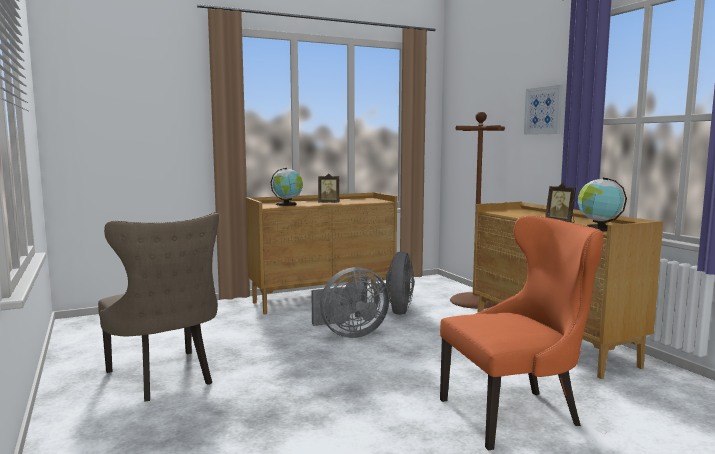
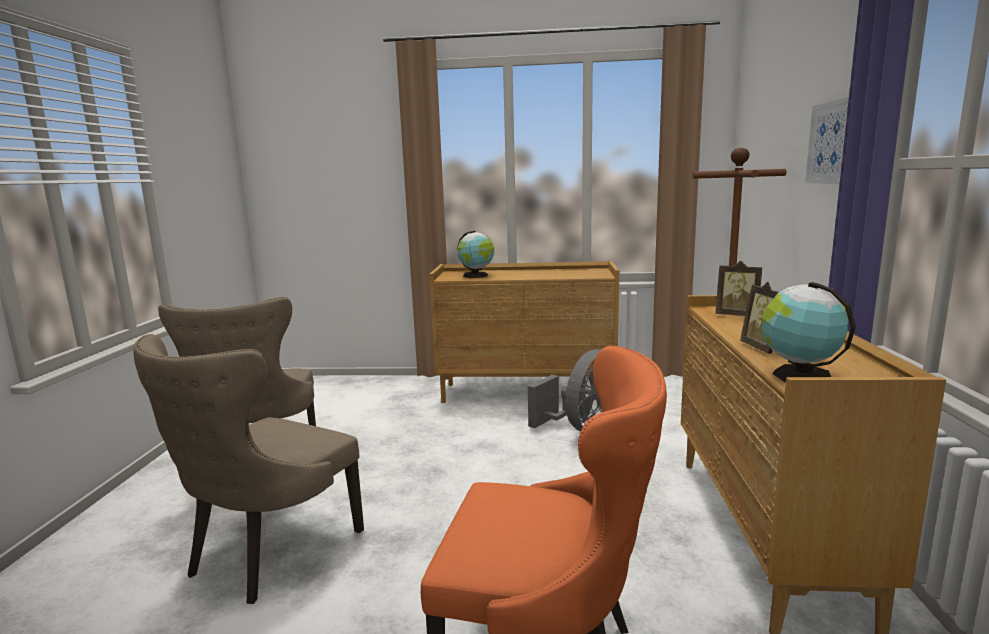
camera: 30 degrees right, 5 degrees up
grey fan [311,267,389,338] -> none
picture frame [318,173,339,203] -> picture frame moved to [715,261,762,316]
none -> beige chair [133,334,364,604]

